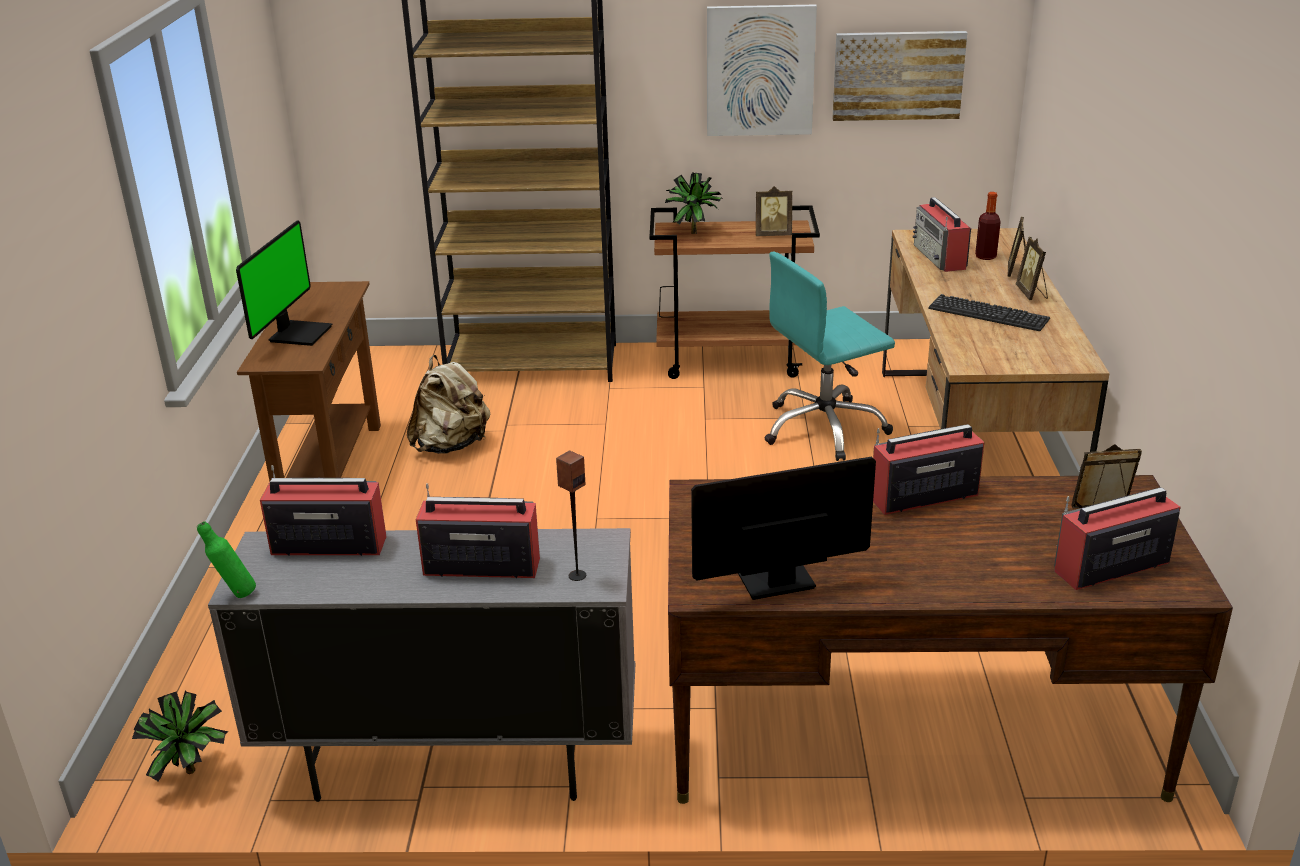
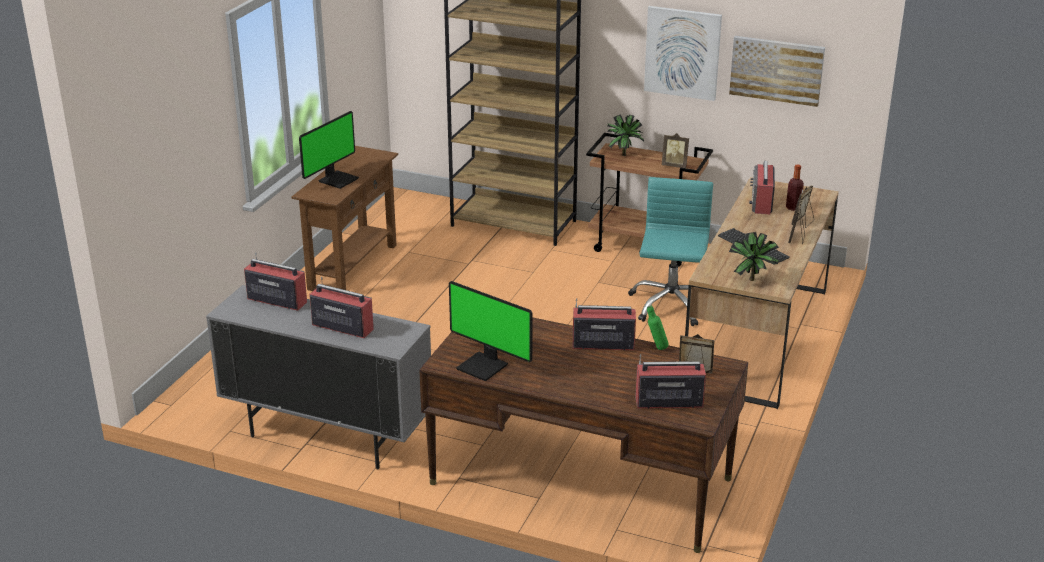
camera: 20 degrees right, 0 degrees up
potted plant [132,691,228,781] -> potted plant moved to [729,232,779,281]
green bottle [197,521,256,598] -> green bottle moved to [647,306,669,350]
beige backpack [407,355,490,454] -> none
speaker [556,451,586,581] -> none
monitor [691,457,876,600] -> monitor turned 150 degrees counterclockwise [449,281,533,381]
turquoise office chair [764,251,895,461] -> turquoise office chair turned 105 degrees clockwise [628,177,713,326]

